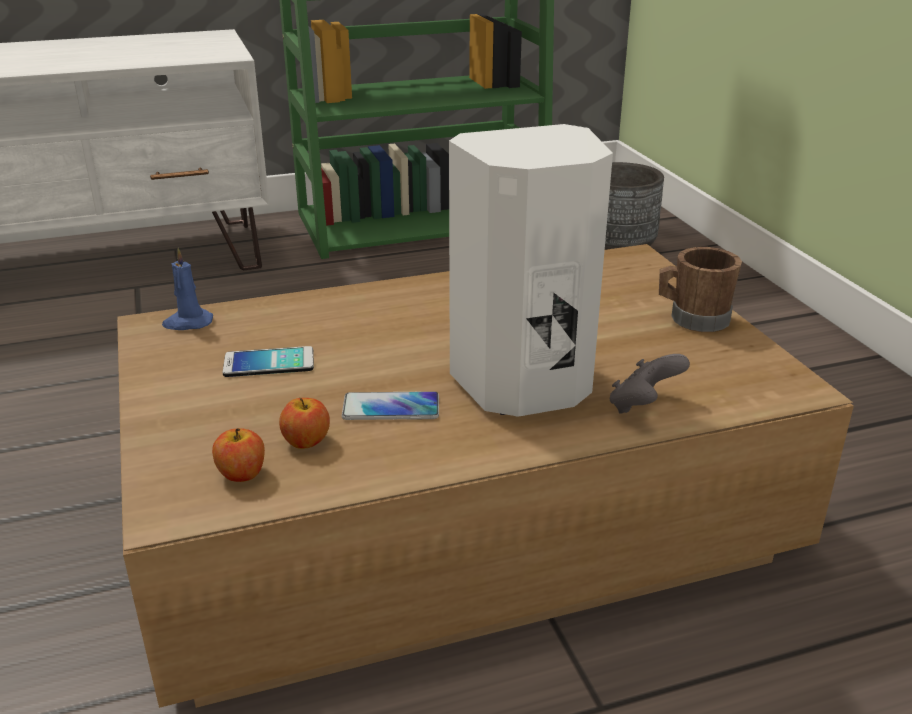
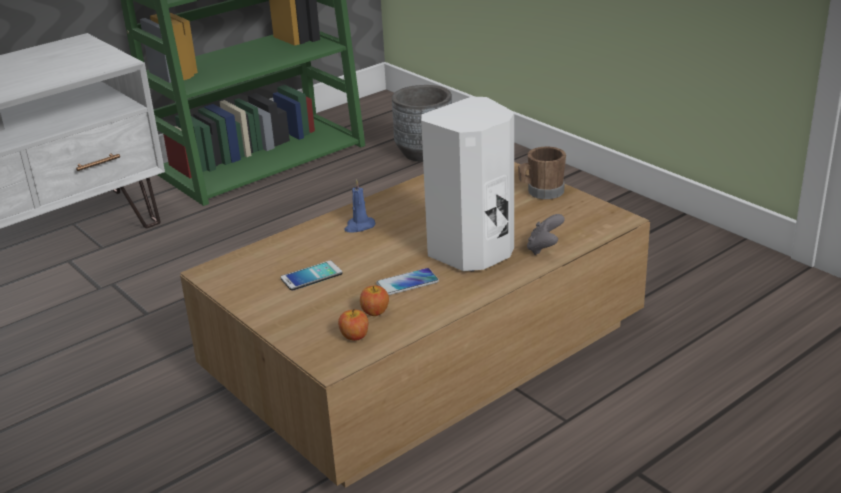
camera: 20 degrees left, 0 degrees up
blue candle [162,248,213,330] -> blue candle moved to [344,179,375,233]

